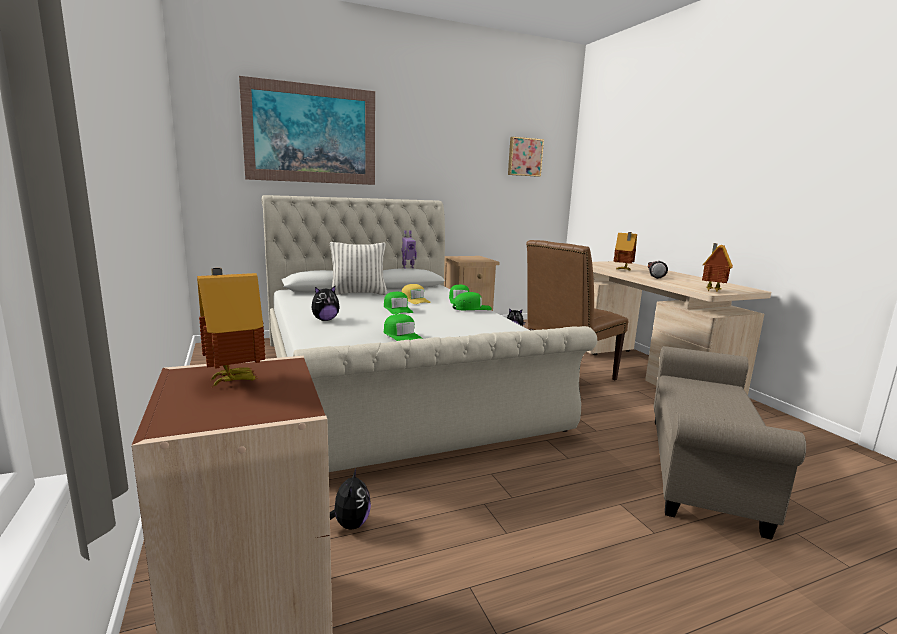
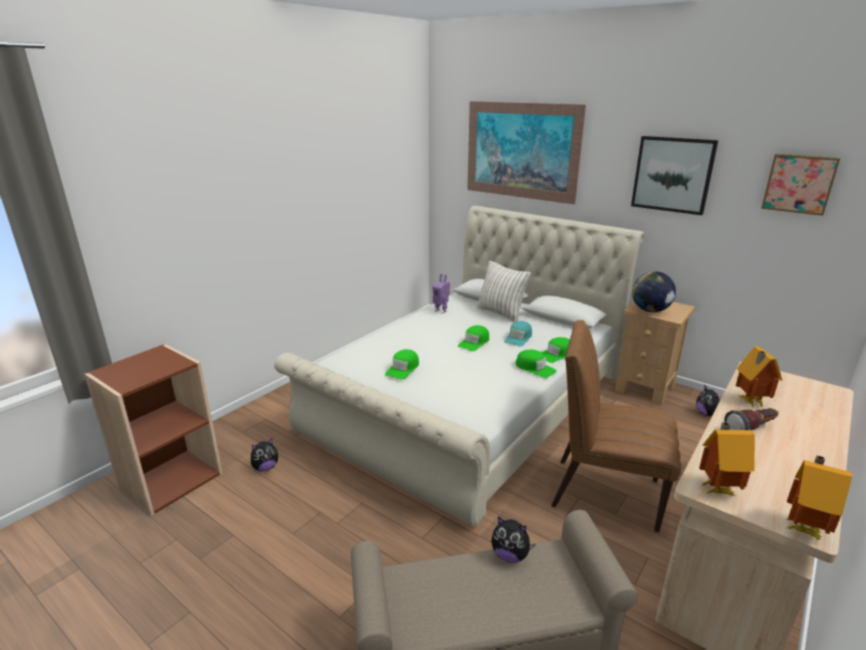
camera: 60 degrees right, 10 degrees up
toy house [197,268,265,387] -> toy house moved to [786,455,852,540]
plush toy [311,286,340,321] -> plush toy moved to [491,516,536,563]
toy robot [401,230,417,269] -> toy robot moved to [432,274,450,314]
yellow cap [402,284,431,304] -> turquoise cap [504,321,532,347]
none -> picture [631,136,718,215]
none -> globe [632,271,676,312]

